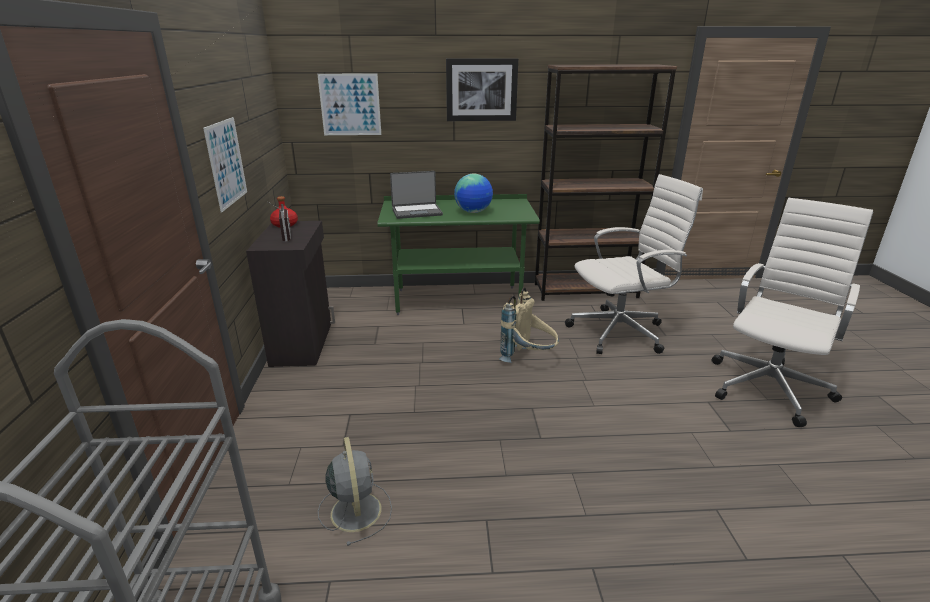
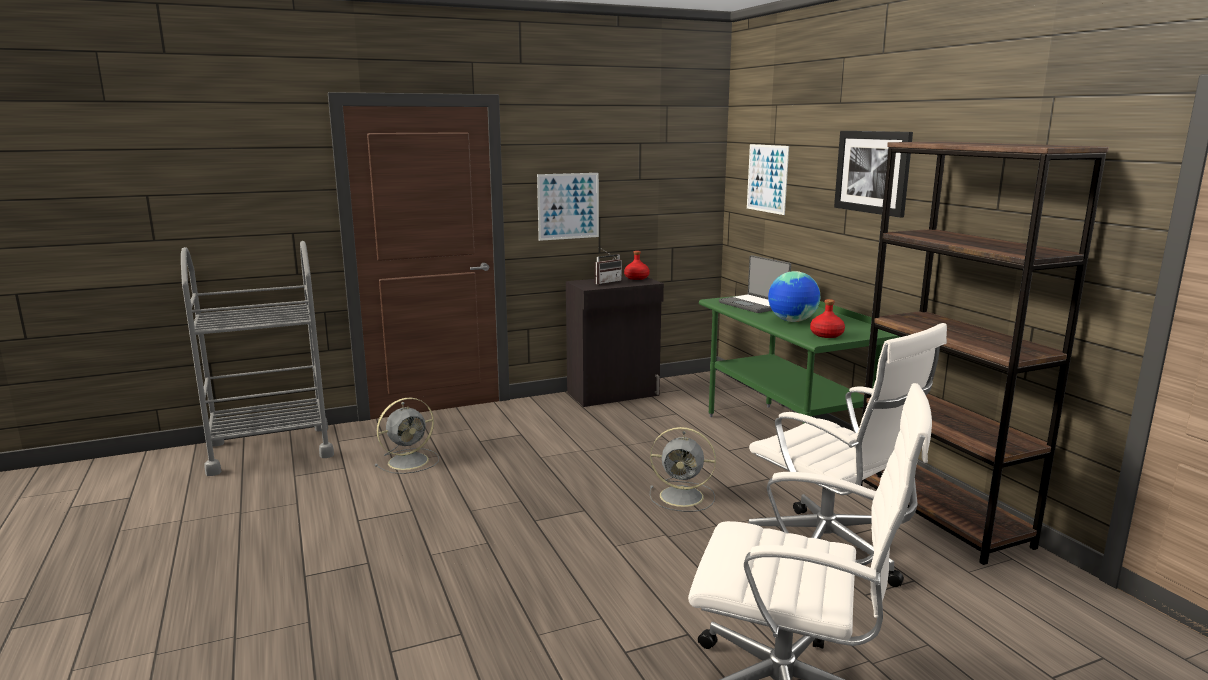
camera: 70 degrees right, 10 degrees down
beige backpack [499,287,559,363] -> grey fan [650,427,716,512]
none -> red bottle [810,299,845,338]

